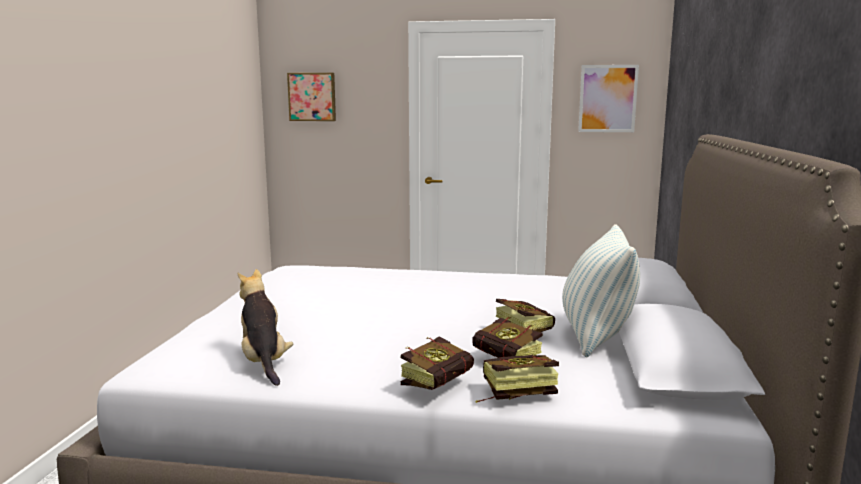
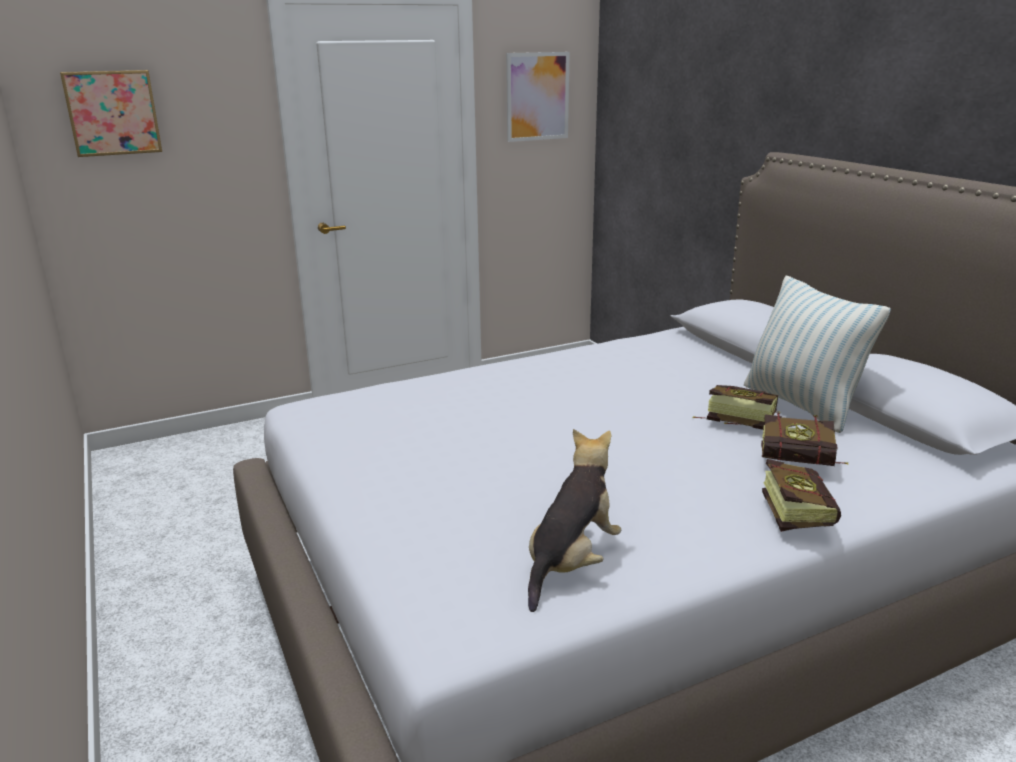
camera: 35 degrees left, 10 degrees up
plush toy [238,269,293,386] -> plush toy turned 90 degrees clockwise [528,429,621,612]
book [476,354,559,403] -> none

